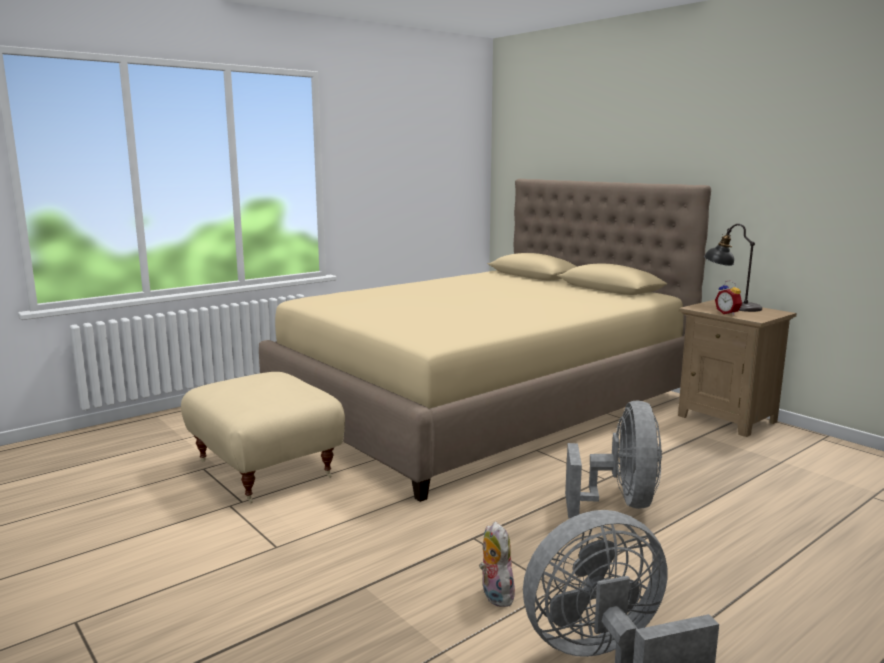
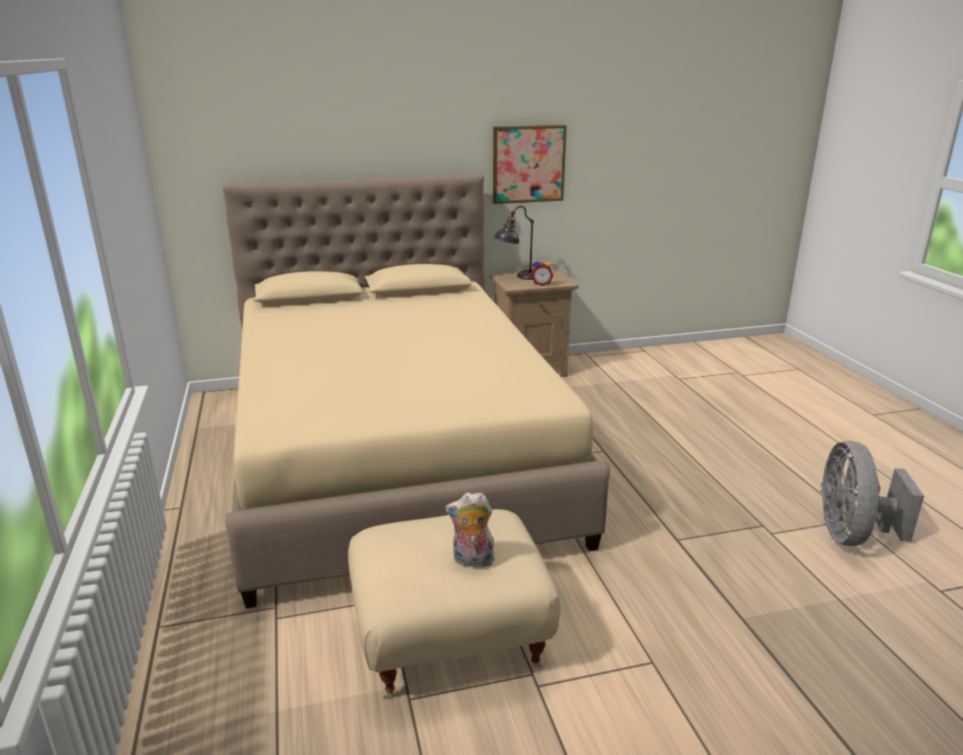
camera: 65 degrees left, 10 degrees up
plush toy [479,522,515,607] -> plush toy moved to [445,492,495,568]
grey fan [565,400,662,518] -> none
none -> picture [493,125,567,204]

